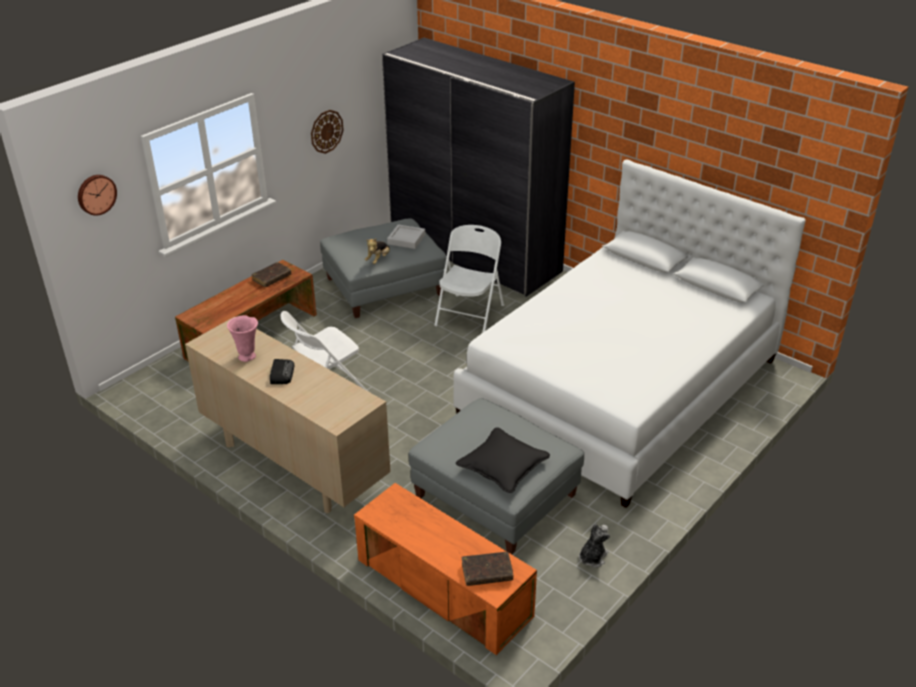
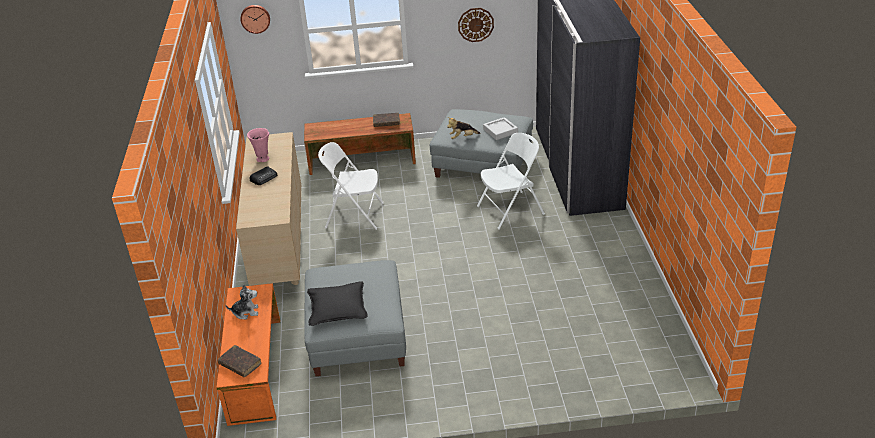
camera: 45 degrees right, 0 degrees up
white bed [454,160,806,508] -> none
plush toy [579,524,610,568] -> plush toy moved to [225,284,258,319]

